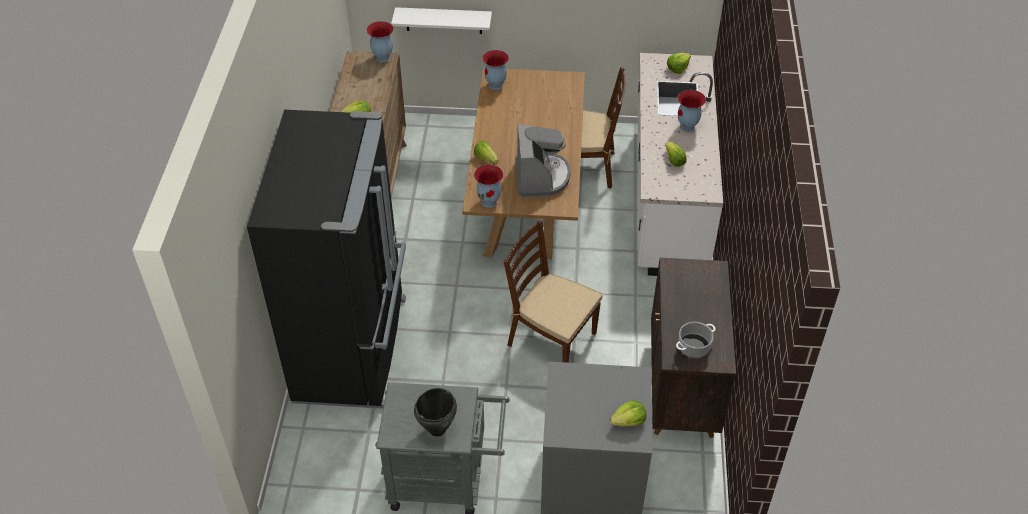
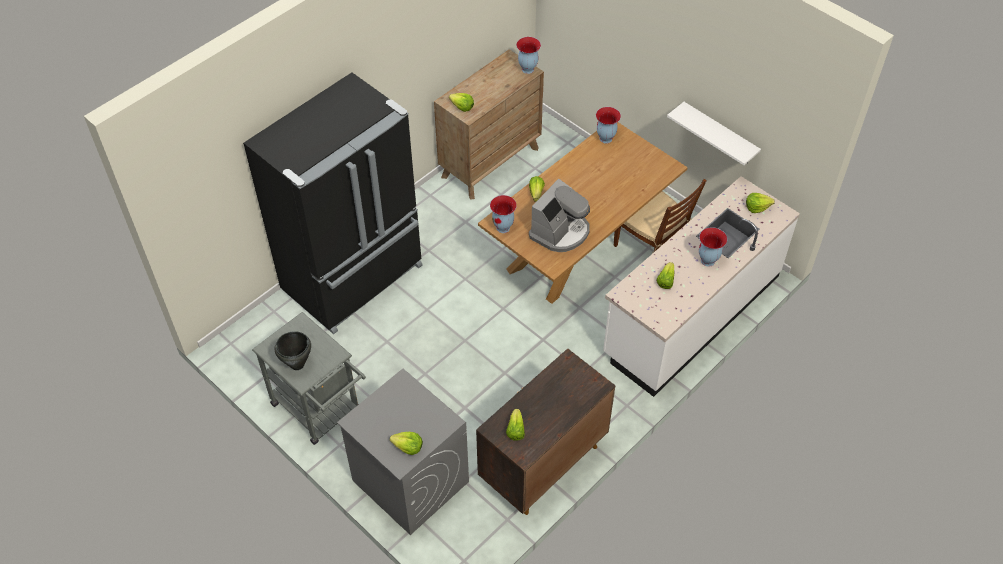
camera: 40 degrees right, 5 degrees up
white shelf [391,7,492,34] -> white shelf moved to [667,102,761,165]
brown chair [504,220,603,363] -> none
cooking pot [676,322,716,358] -> lettuce [506,409,525,441]

